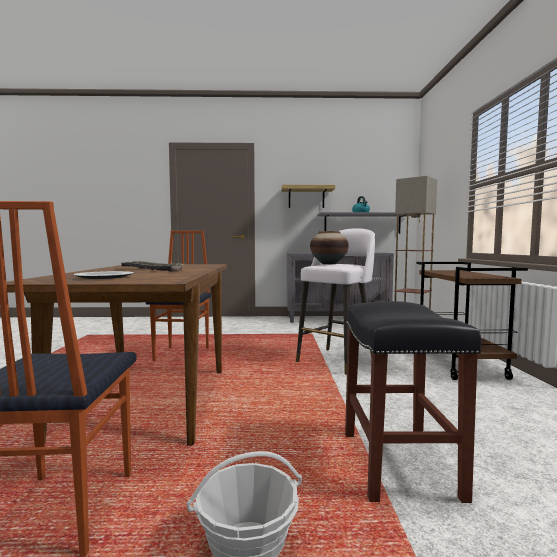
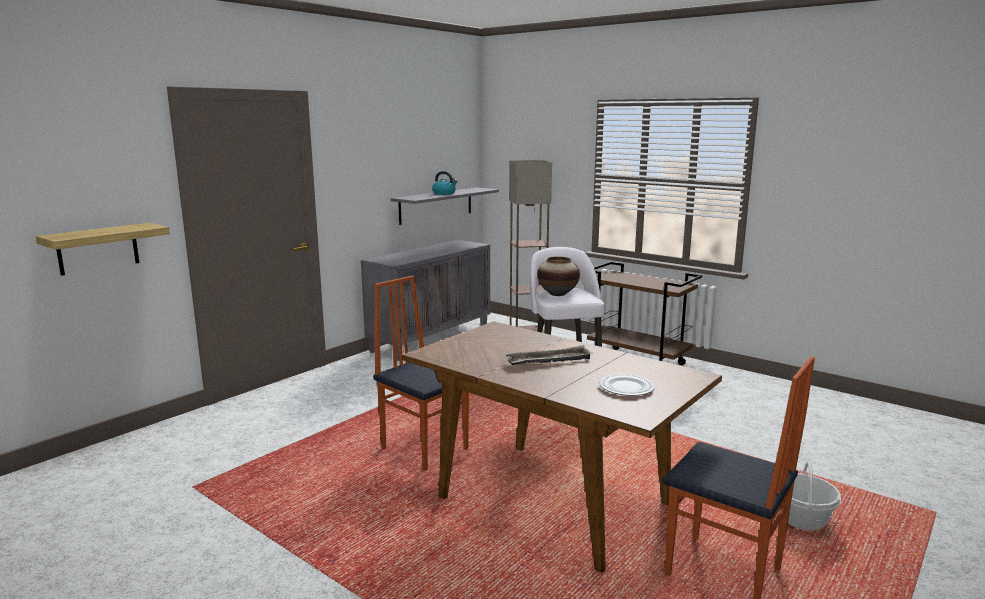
camera: 50 degrees left, 10 degrees up
shelf [281,185,335,208] -> shelf moved to [36,223,170,276]
black stool [345,301,481,503] -> none

